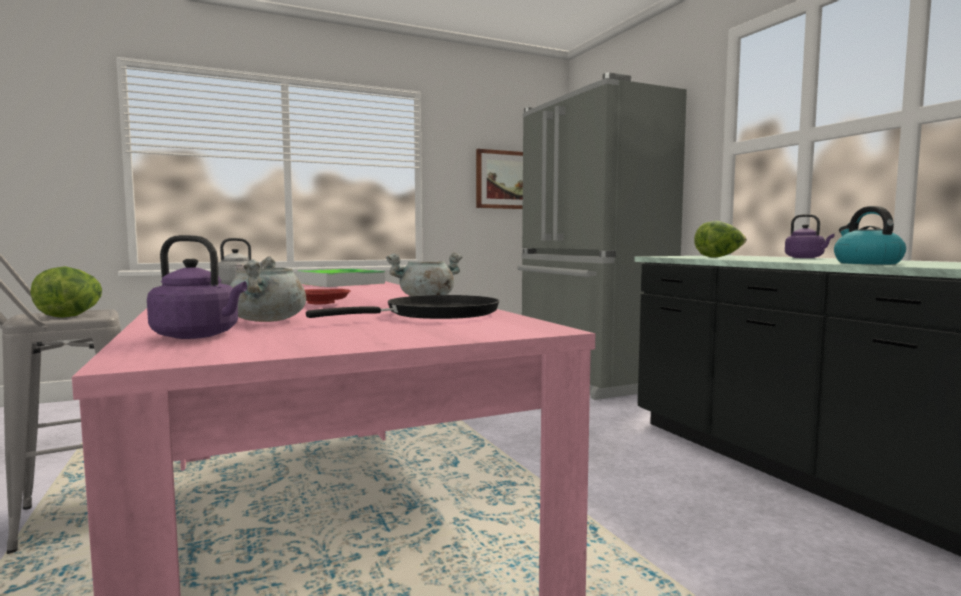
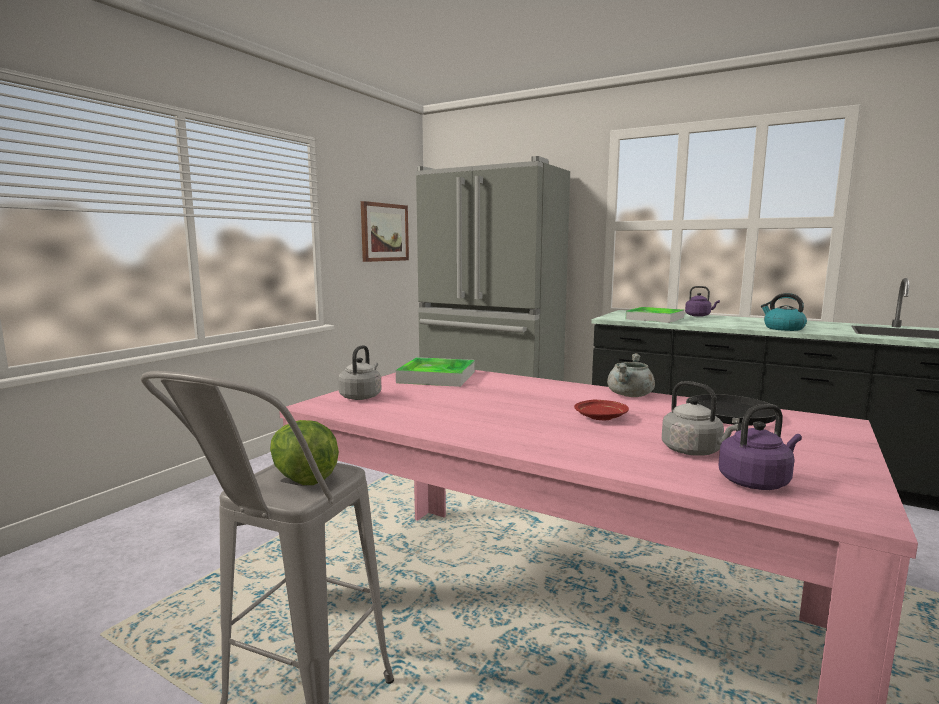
camera: 35 degrees left, 5 degrees up
grey cooking pot [230,256,306,322] -> grey kettle [662,381,739,456]
lettuce [694,221,747,258] -> tray [626,307,685,323]

